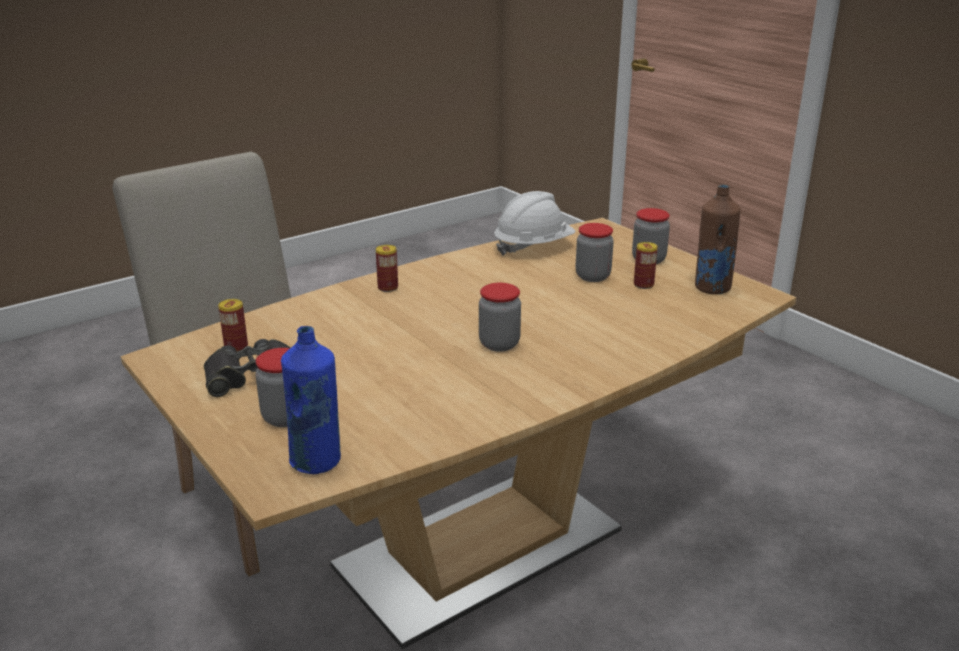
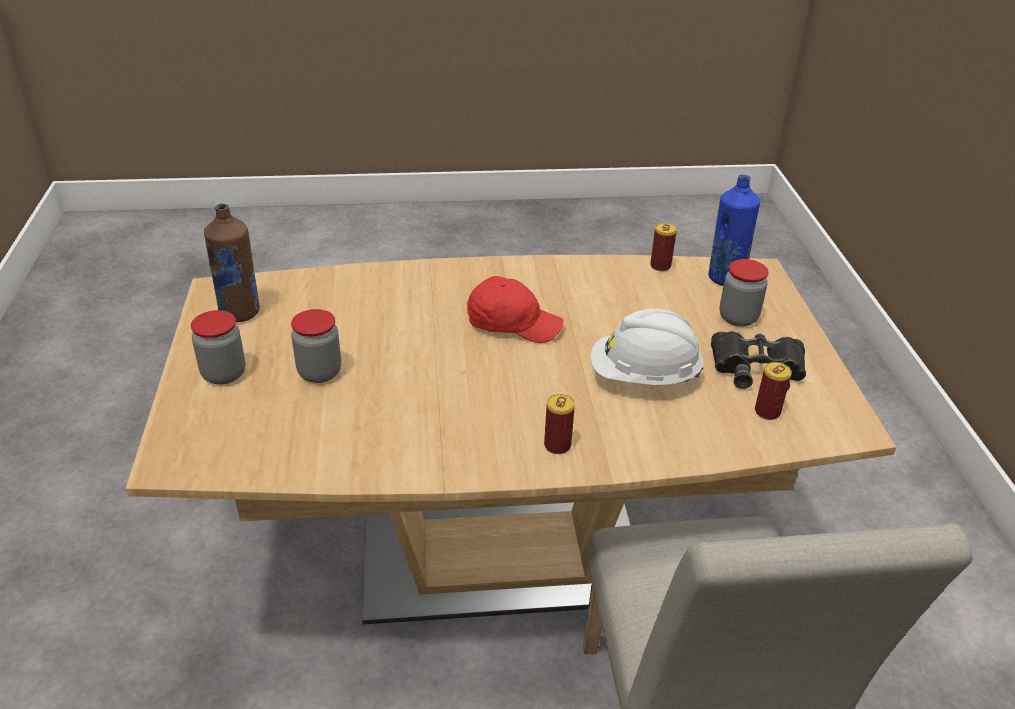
camera: 150 degrees left, 10 degrees up
jar [479,283,521,352] -> red cap [467,276,564,343]
white hard hat [494,191,576,255] -> white hard hat moved to [591,309,704,385]
can [634,242,658,289] -> can moved to [650,223,677,271]

